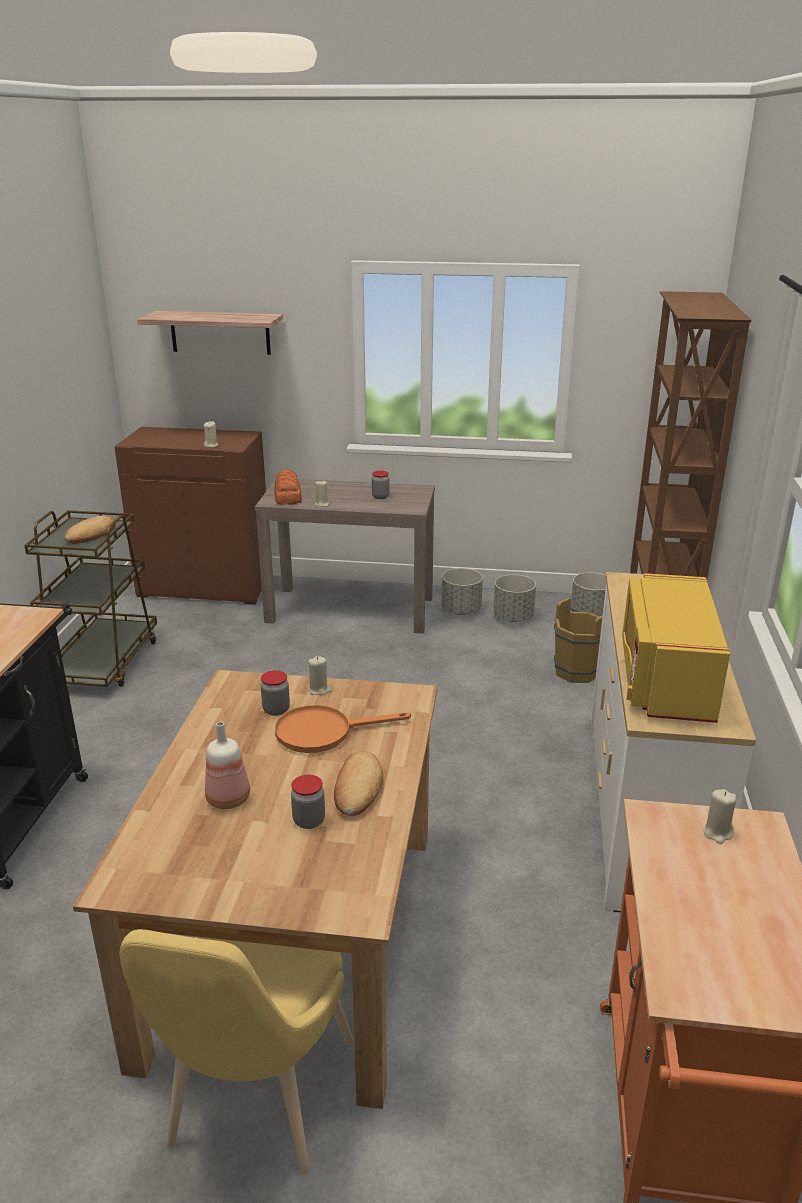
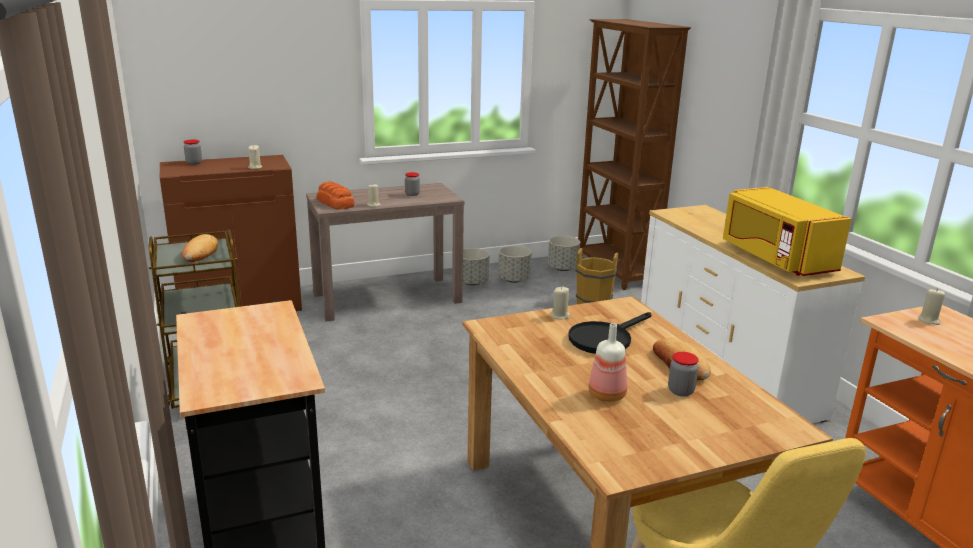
camera: 30 degrees left, 5 degrees down
shelf [137,311,283,355] -> none
jar [261,670,290,716] -> jar moved to [184,140,202,165]
orange frying pan [275,705,411,753] -> black frying pan [568,312,651,354]

